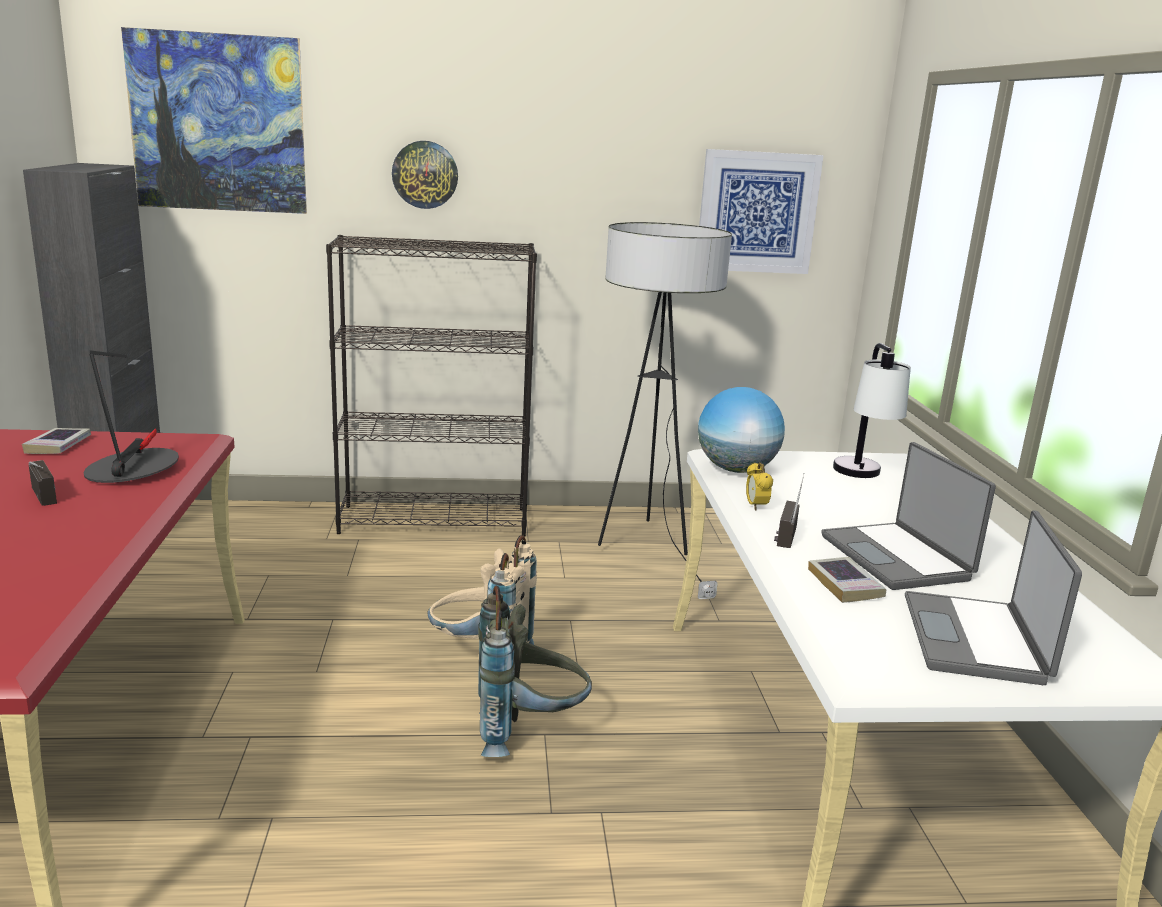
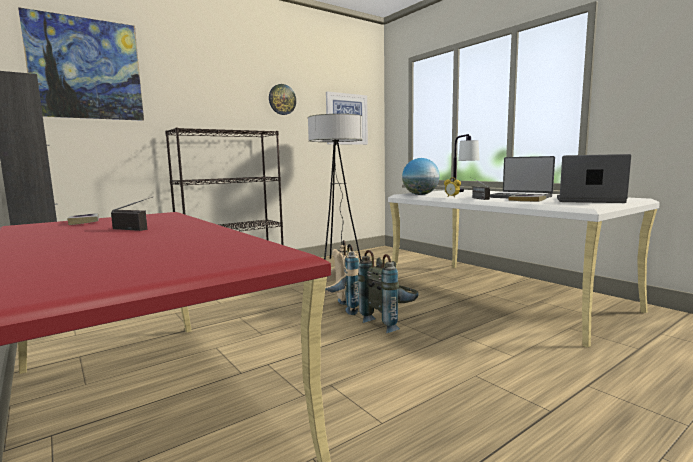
camera: 30 degrees left, 10 degrees down
table lamp [84,350,179,483] -> none
wall clock [392,141,458,209] -> wall clock moved to [269,84,296,115]
laptop [905,511,1082,685] -> laptop turned 135 degrees clockwise [557,154,631,203]

